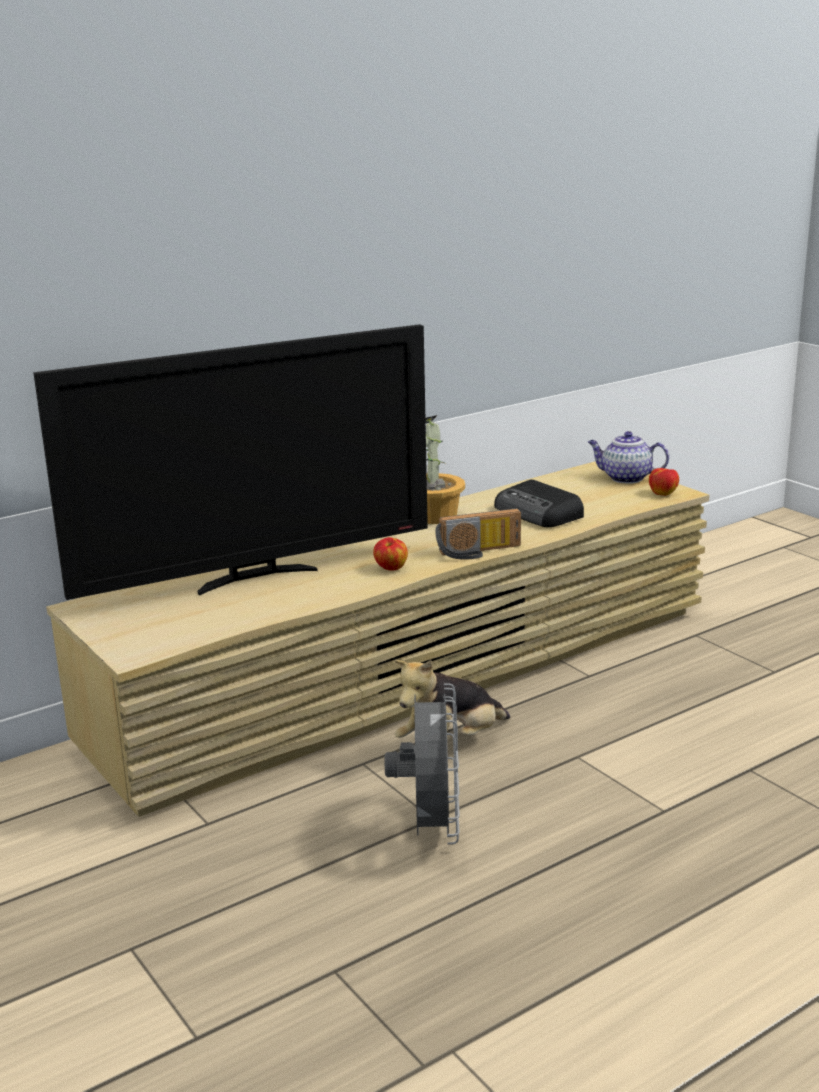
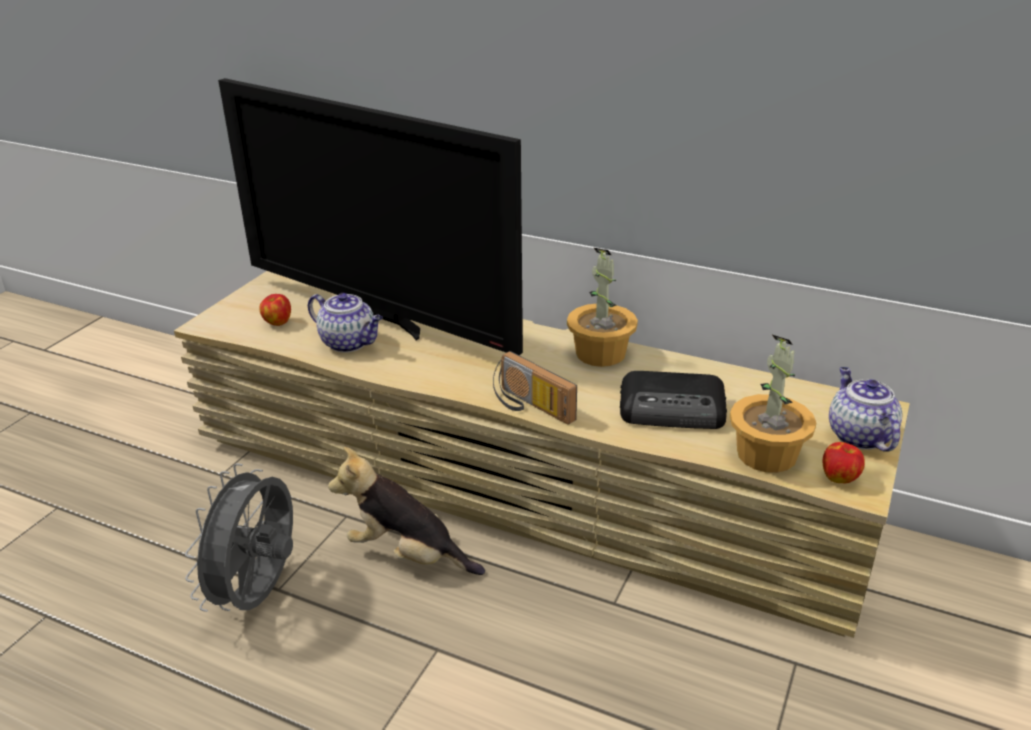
camera: 60 degrees right, 10 degrees up
apple [373,537,408,571] -> apple moved to [259,294,291,326]
grey fan [385,683,460,844] -> grey fan turned 135 degrees clockwise [185,463,293,612]
radio [494,479,584,527] -> radio turned 105 degrees counterclockwise [620,371,727,429]
none -> teapot [308,293,383,353]
none -> potted plant [730,335,816,473]

